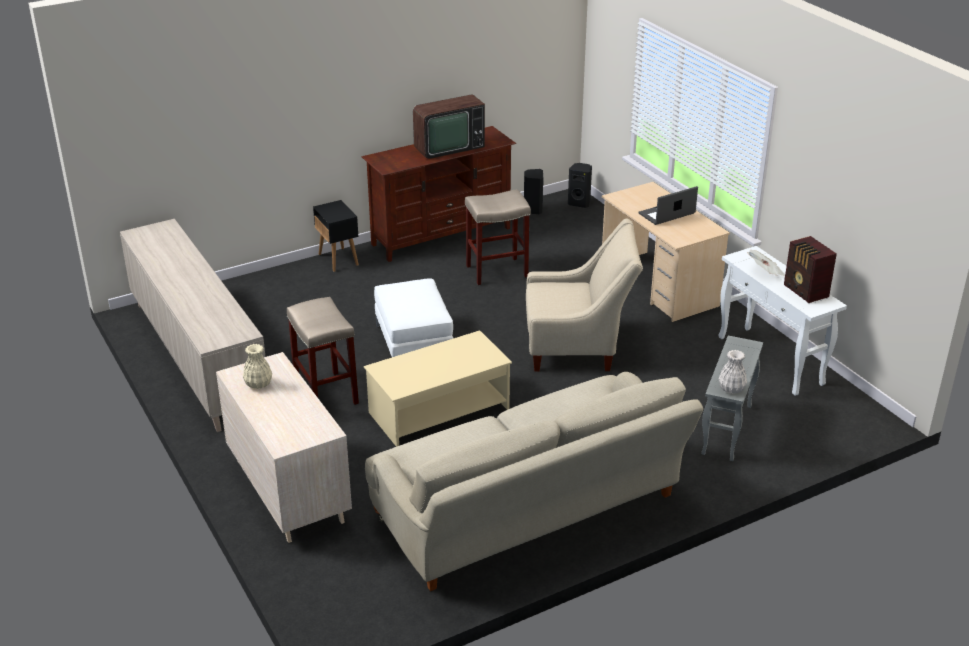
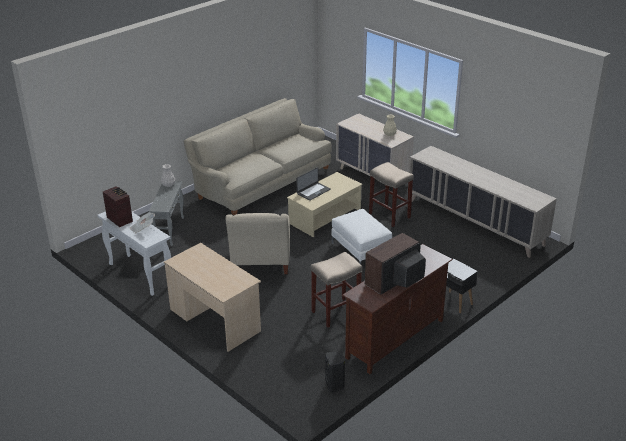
camera: 165 degrees right, 0 degrees up
beige armchair [526,219,643,371] -> beige armchair turned 75 degrees counterclockwise [226,213,290,274]
black speaker [568,163,592,208] -> none
laptop [638,186,698,225] -> laptop moved to [296,167,331,201]

